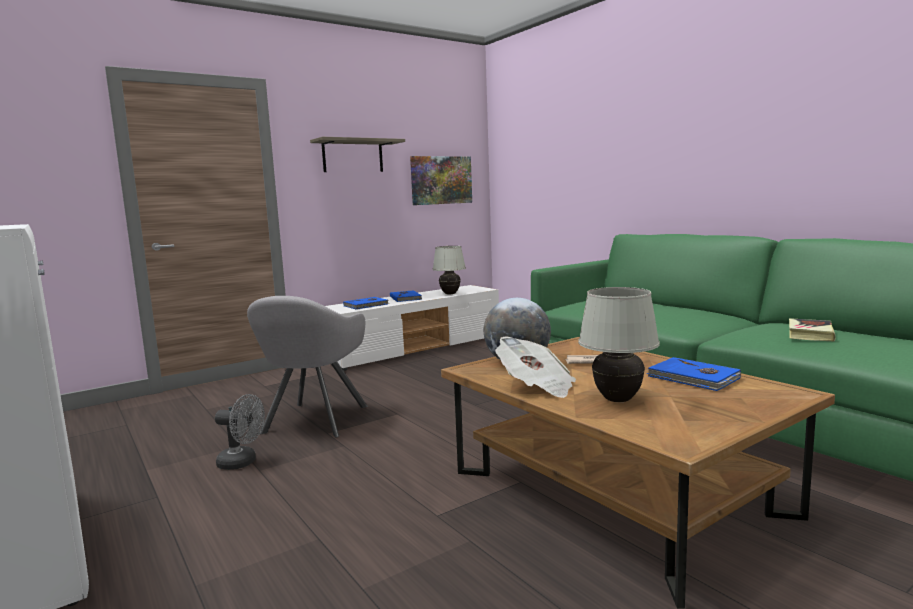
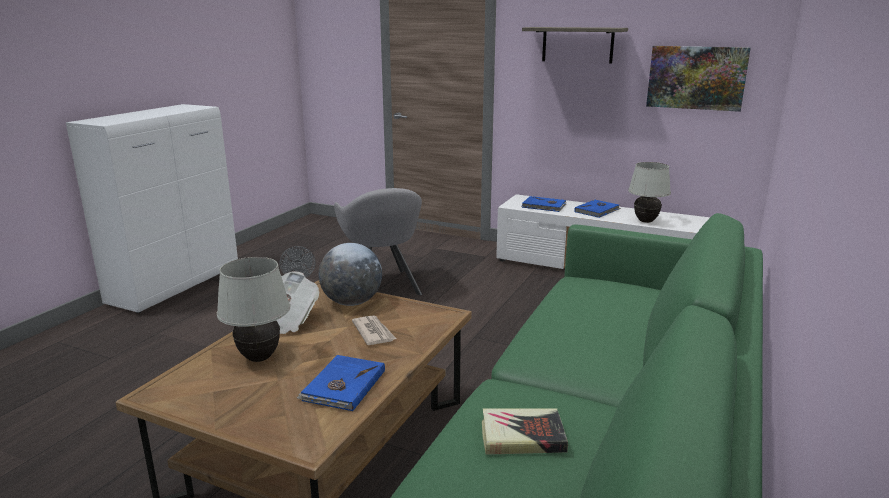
camera: 60 degrees right, 10 degrees up
grey armchair [247,296,368,437] -> grey armchair turned 90 degrees counterclockwise [334,188,422,295]

